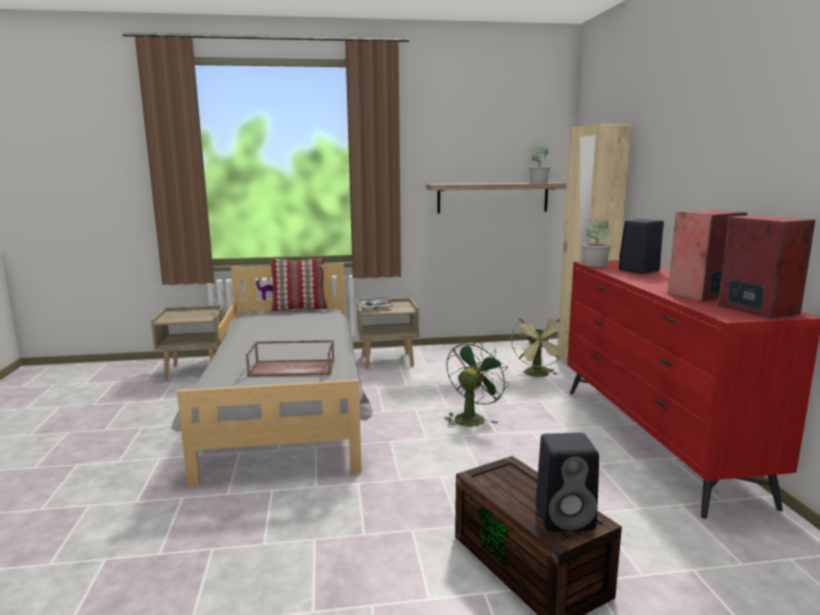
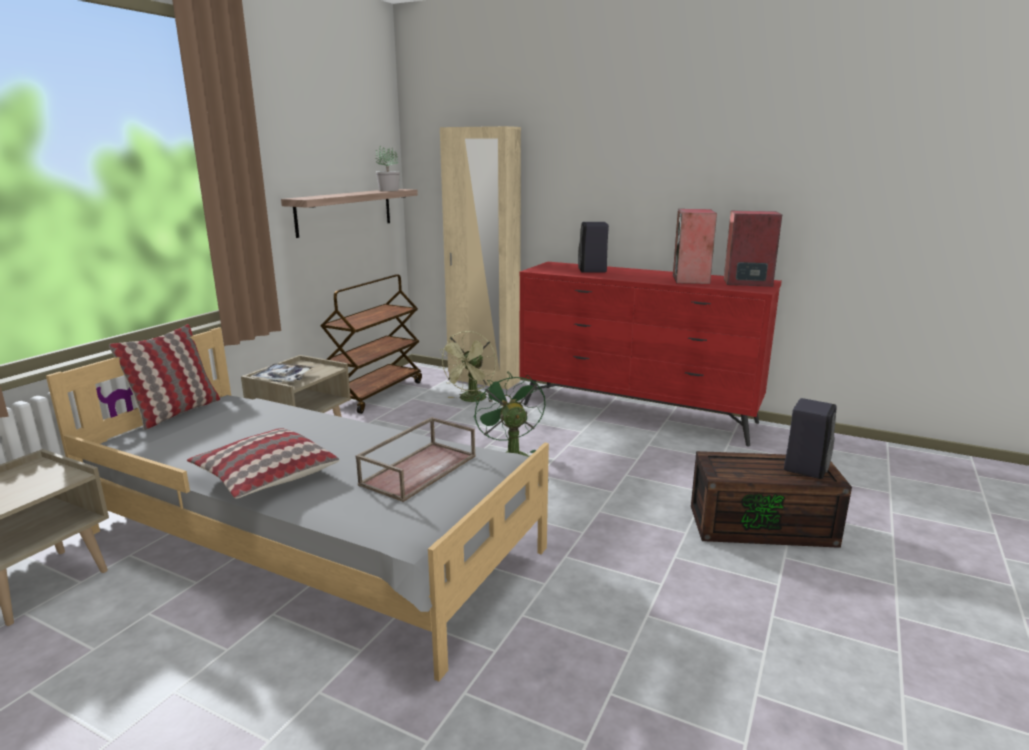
camera: 55 degrees left, 5 degrees up
green fan [511,311,569,377] -> green fan turned 75 degrees clockwise [438,331,496,402]
potted plant [583,218,611,267] -> none
none -> pillow [187,428,339,499]
none -> brown cart [320,274,422,414]

